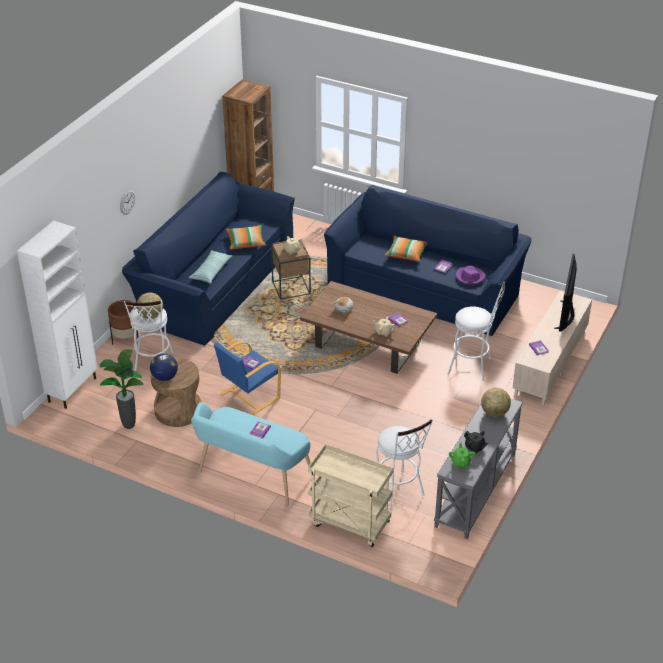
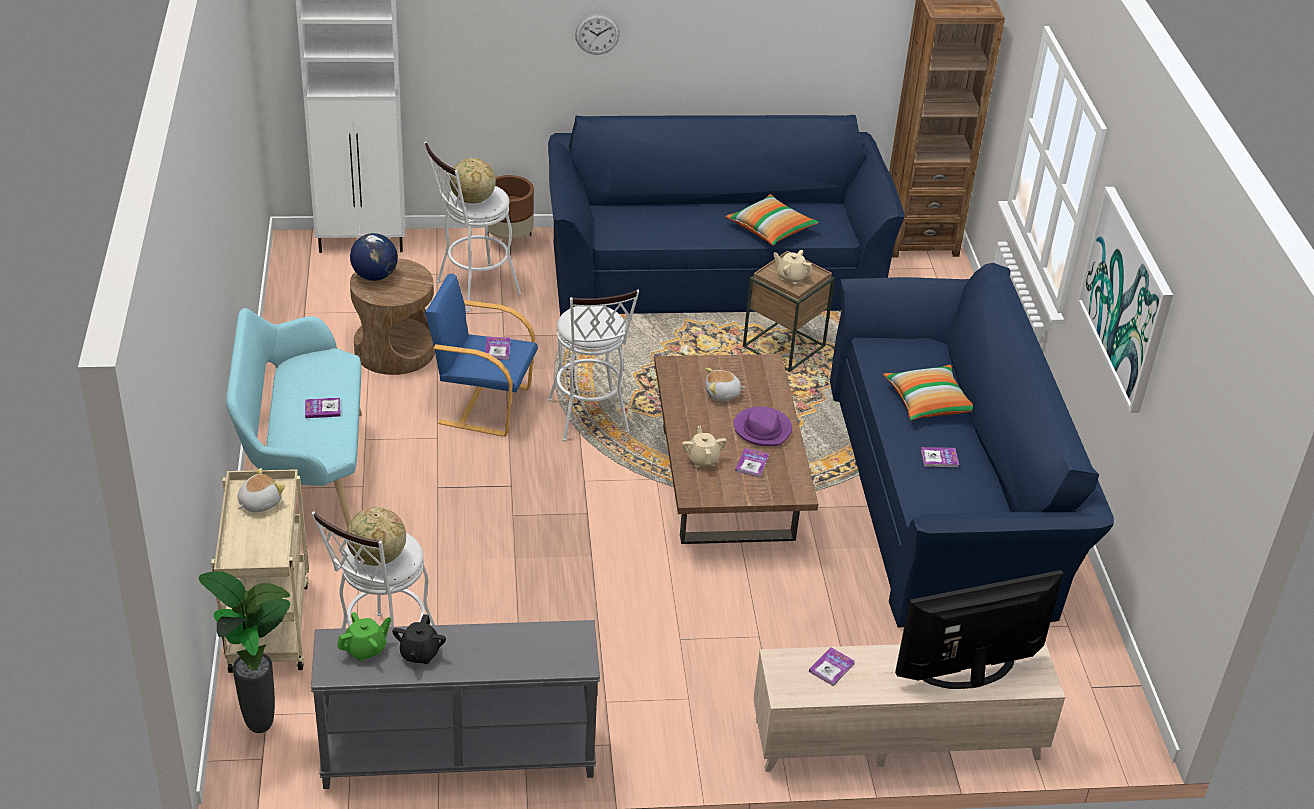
camera: 55 degrees right, 0 degrees up
potted plant [99,349,143,429] -> potted plant moved to [198,572,290,733]
pillow [189,250,232,283] -> none
white stool [448,282,505,381] -> white stool moved to [548,289,639,441]
purple hat [456,266,486,285] -> purple hat moved to [733,406,792,446]
globe [481,388,511,417] -> globe moved to [347,507,406,566]
none -> plush toy [237,468,285,512]
none -> picture [1077,187,1173,413]

